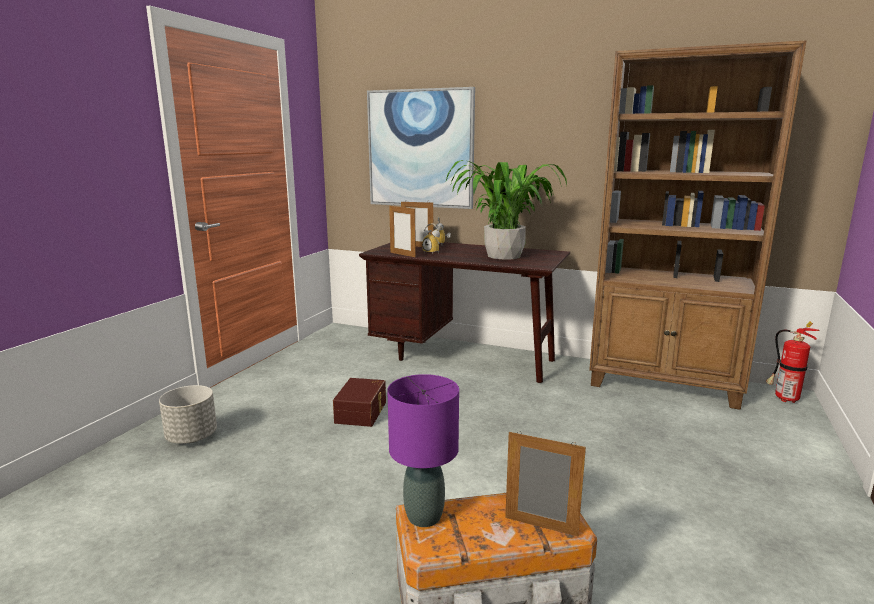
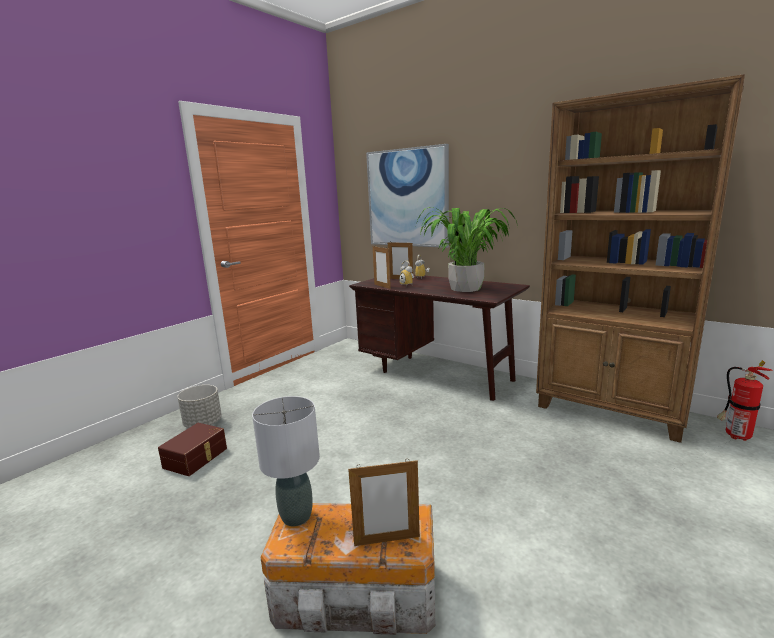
camera: 15 degrees right, 0 degrees up
brown storage box [333,378,386,427] -> brown storage box moved to [158,423,227,476]
purple table lamp [387,374,459,527] -> grey table lamp [252,396,320,526]
picture frame [505,431,586,536] -> picture frame turned 135 degrees clockwise [348,460,420,546]

